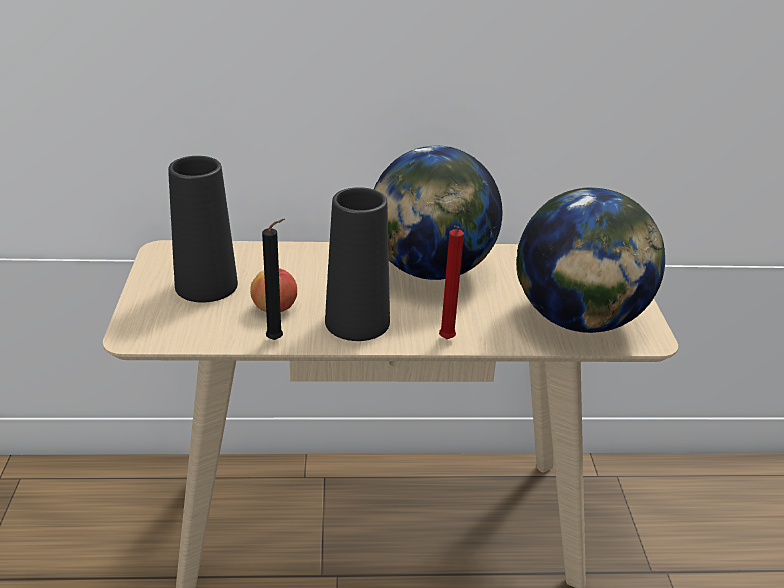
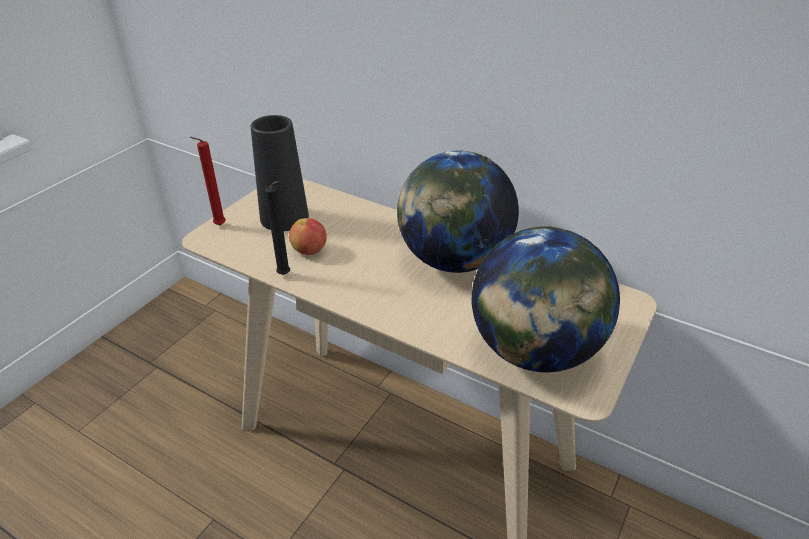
camera: 35 degrees right, 5 degrees up
black vase [325,187,390,341] -> none
red candle [439,226,464,339] -> red candle moved to [190,137,226,225]

